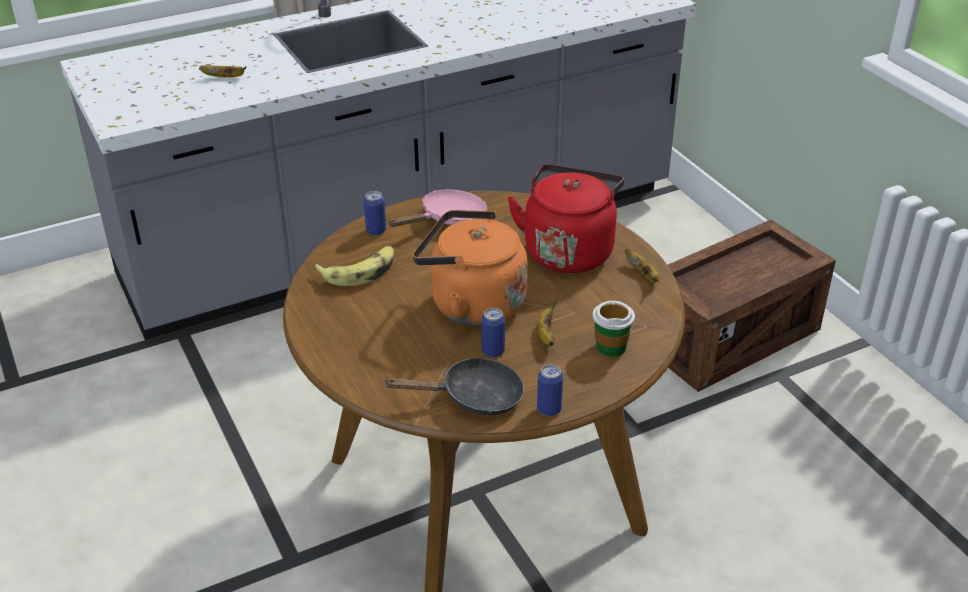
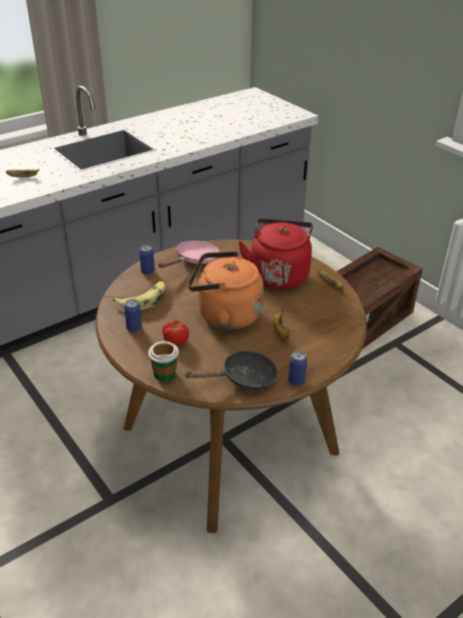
camera: 10 degrees left, 0 degrees up
can [481,308,505,358] -> can moved to [124,299,142,332]
cup [593,301,635,357] -> cup moved to [148,341,179,382]
none -> tomato [162,320,189,345]

